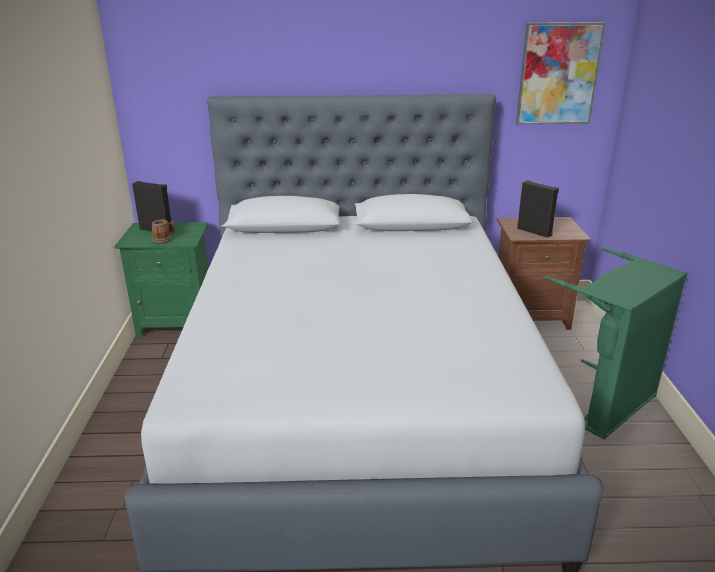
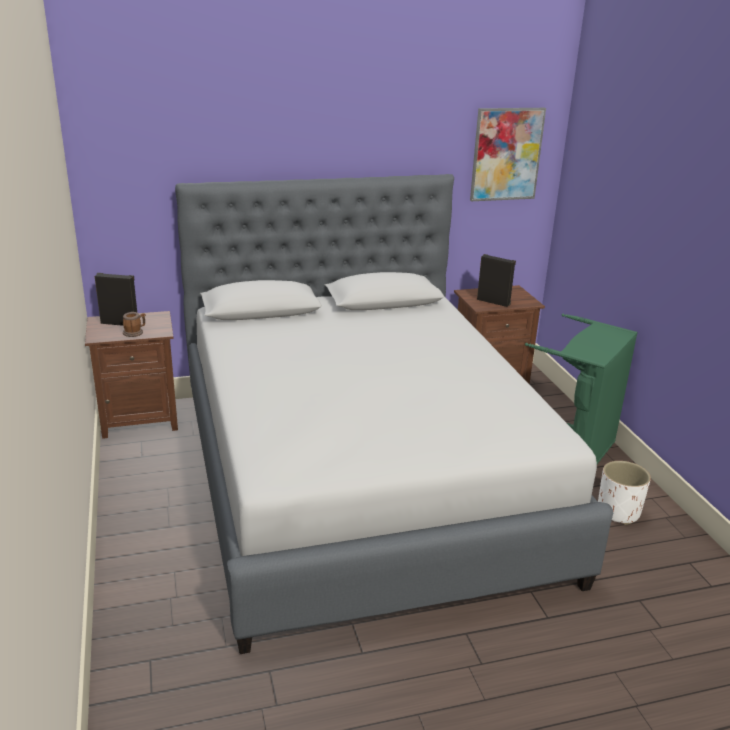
camera: 15 degrees left, 0 degrees up
green nightstand [114,222,209,337] -> brown nightstand [85,311,178,439]
none -> white planter [598,461,651,525]

